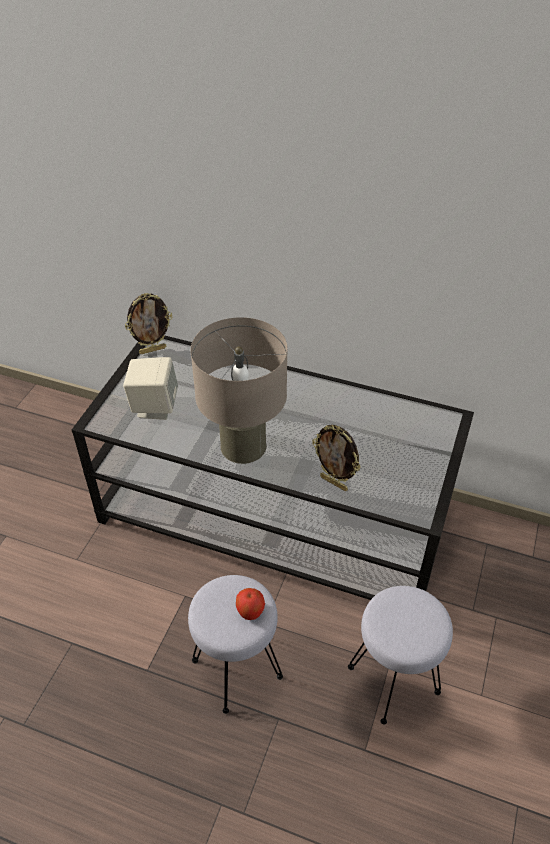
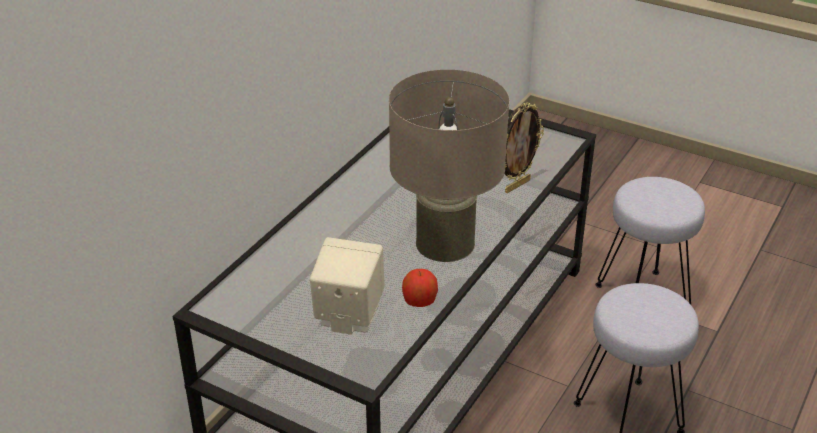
camera: 80 degrees left, 10 degrees down
picture frame [125,293,173,354] -> none
apple [236,588,265,620] -> apple moved to [402,269,438,307]

